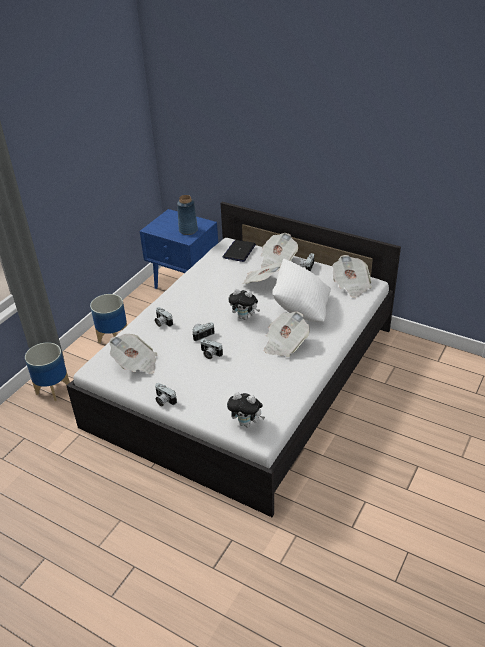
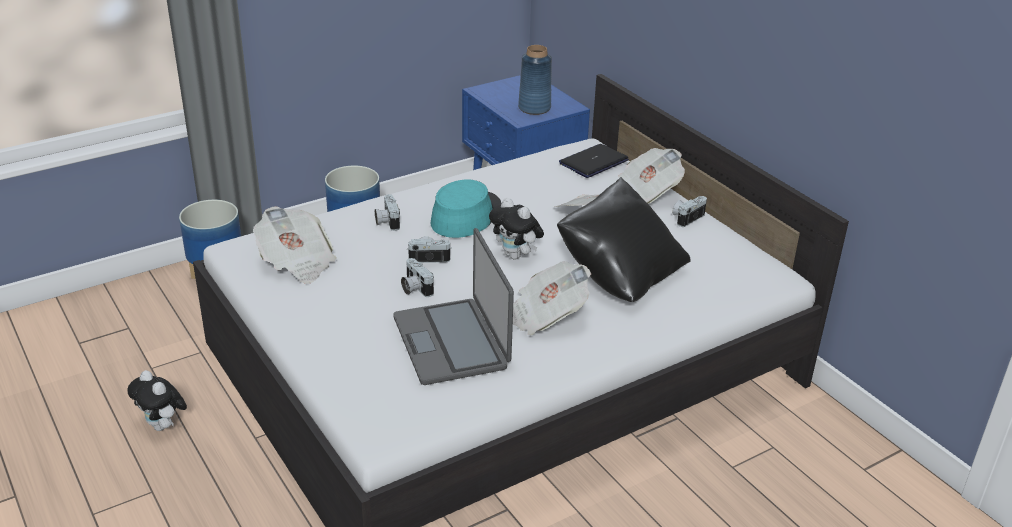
camera: 25 degrees right, 5 degrees down
camera [155,383,177,406] -> none
plush toy [227,392,265,427] -> plush toy moved to [127,370,187,431]
white pillow [272,258,331,322] -> black pillow [557,177,690,302]
newspaper [333,255,372,298] -> none
none -> laptop [393,228,514,385]
none -> turquoise hat [431,180,502,238]

